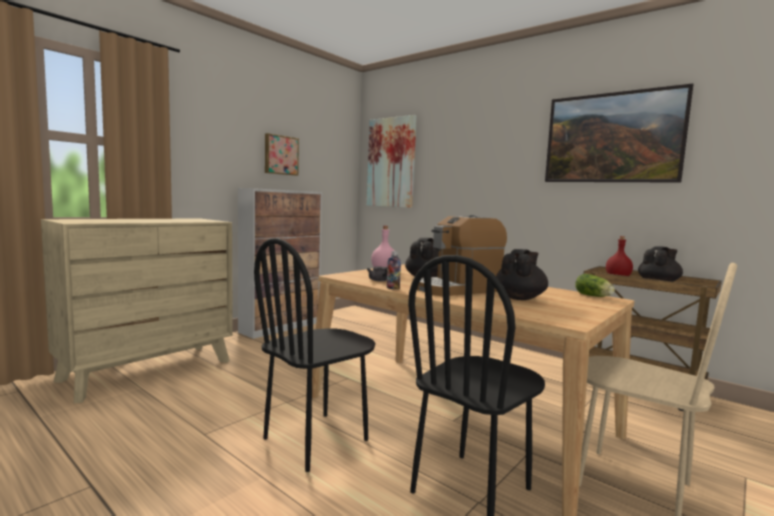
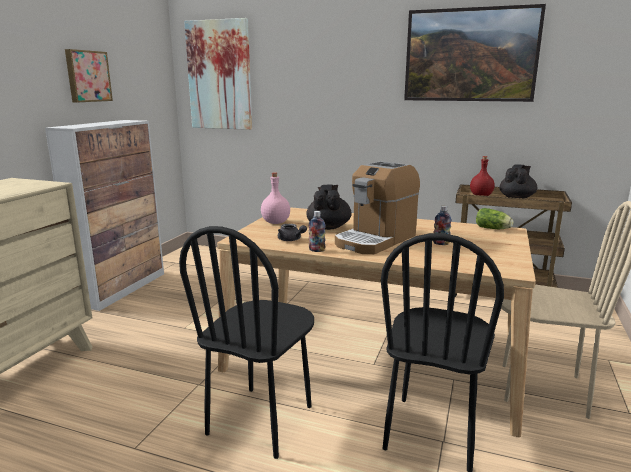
camera: 20 degrees left, 10 degrees up
black teapot [496,249,548,300] -> bottle [433,206,452,245]

